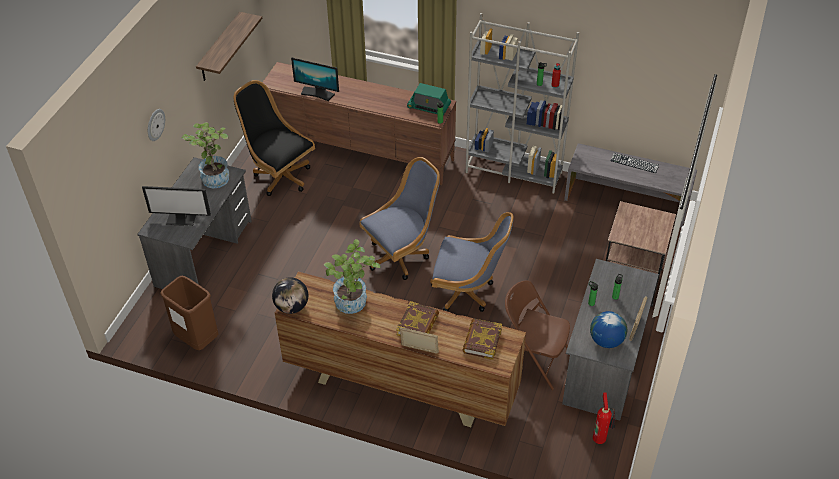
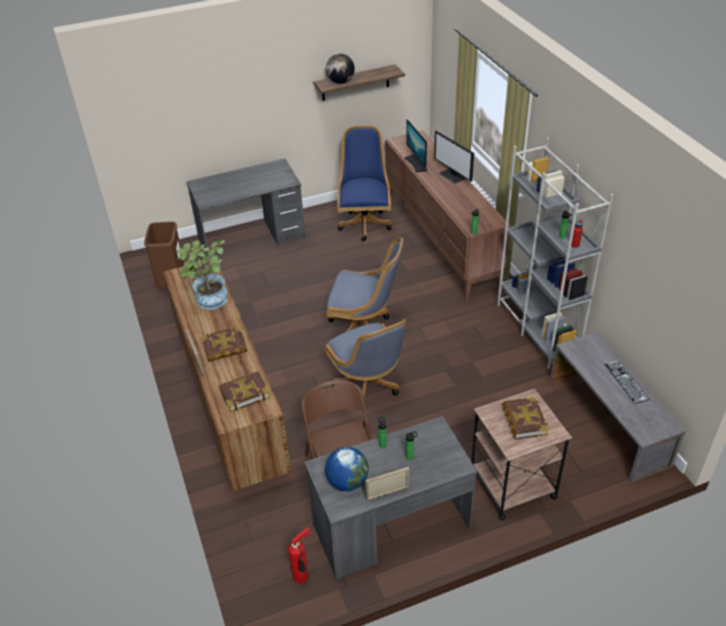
camera: 50 degrees right, 5 degrees down
monitor [142,186,211,226] -> monitor moved to [434,131,474,183]
wall clock [148,109,165,141] -> none
potted plant [181,122,229,188] -> none
black office chair [234,80,315,196] -> blue office chair [337,125,392,241]
globe [272,277,308,314] -> globe moved to [326,53,355,84]
radio [407,83,451,115] -> none
none -> book [502,397,549,439]

